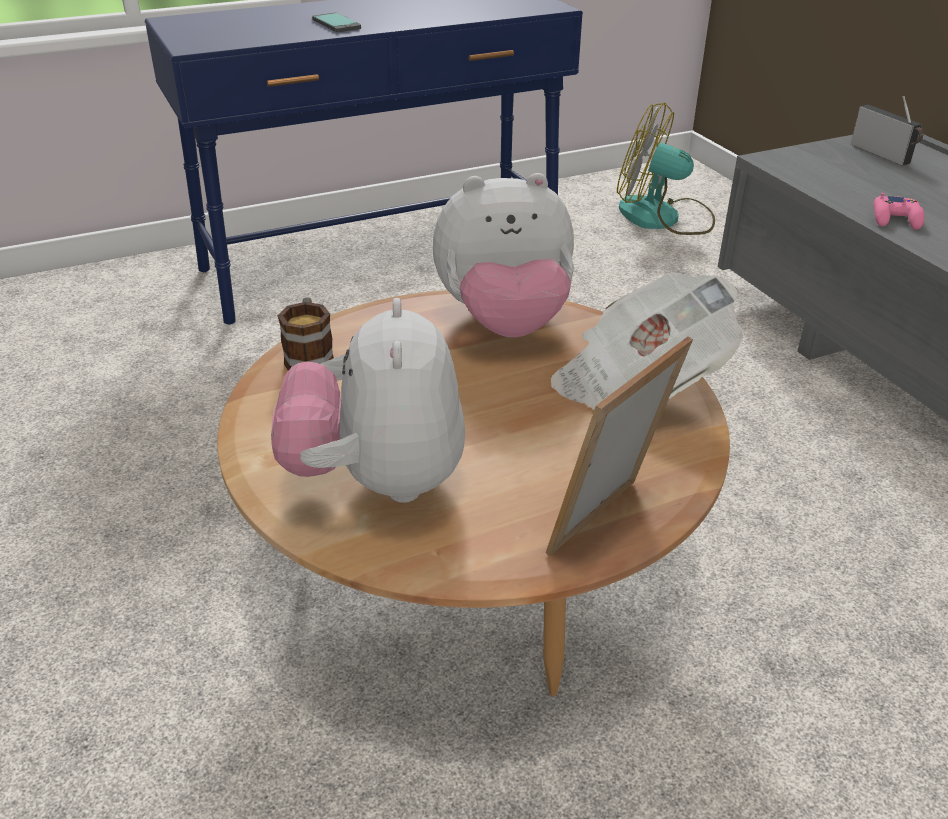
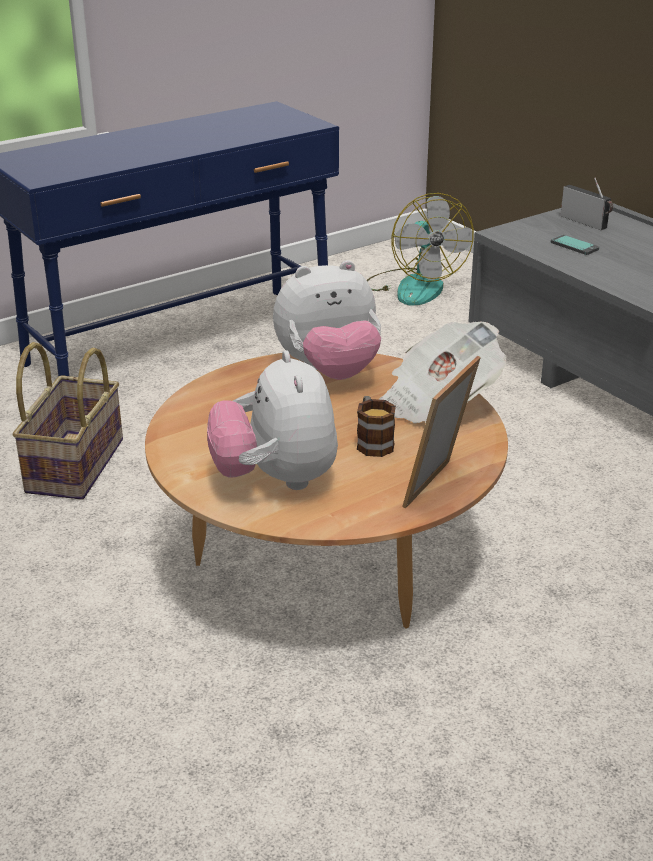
camera: 10 degrees left, 5 degrees down
mug [278,297,334,371] -> mug moved to [357,396,396,457]
phone [312,12,361,32] -> phone moved to [551,235,599,255]
fan [617,102,715,235] -> fan turned 120 degrees counterclockwise [367,193,474,306]
pink game controller [873,193,925,230] -> none
none -> basket [13,342,123,500]

